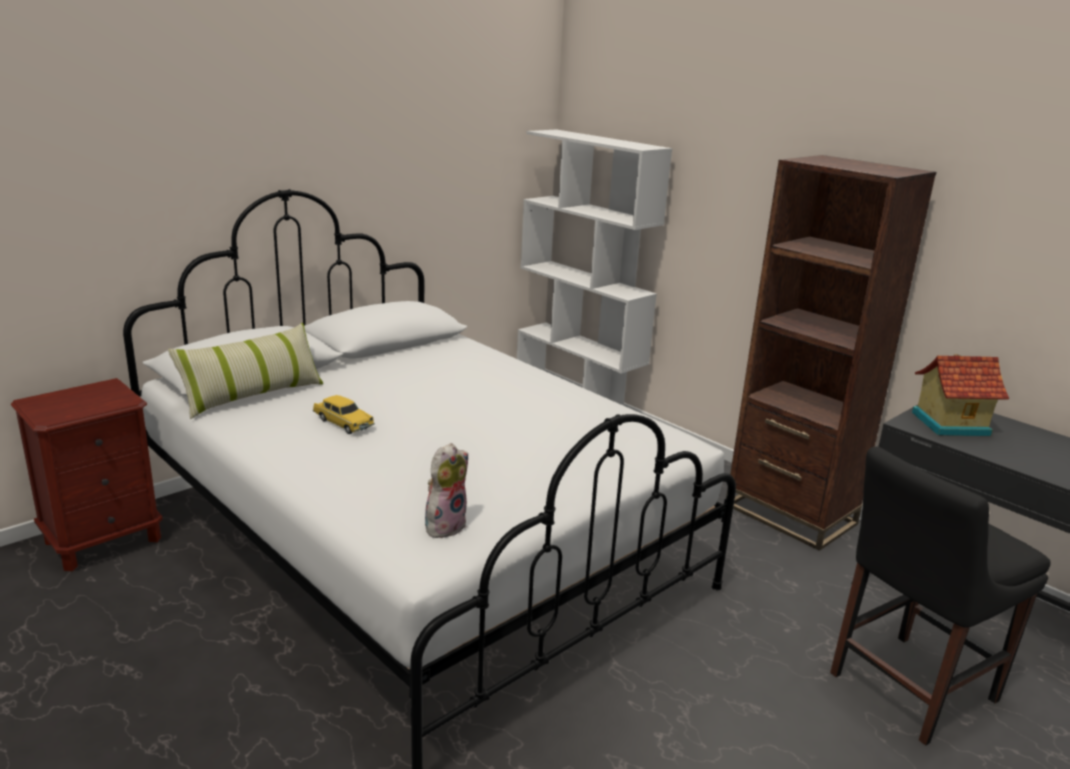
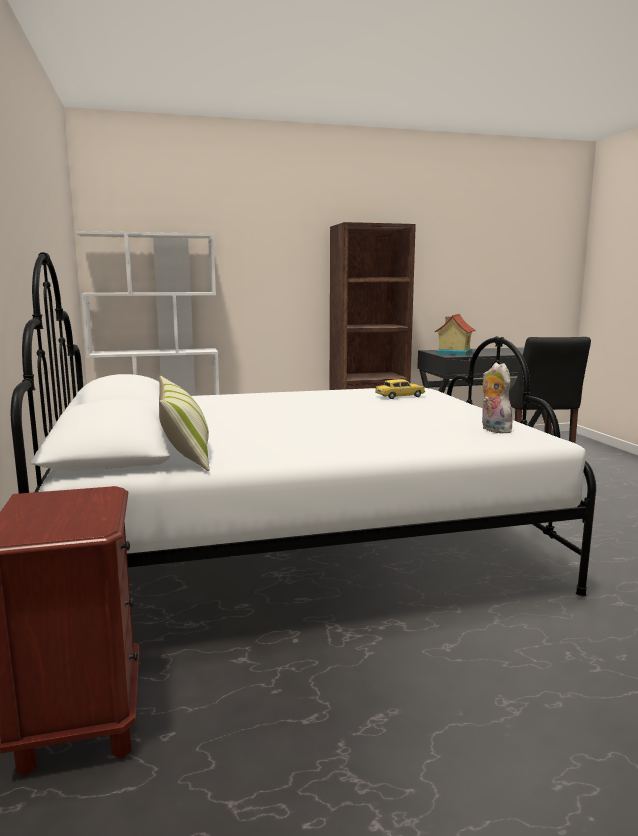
camera: 60 degrees left, 10 degrees down
yellow toy car [313,395,375,434] -> yellow toy car moved to [375,379,425,399]

